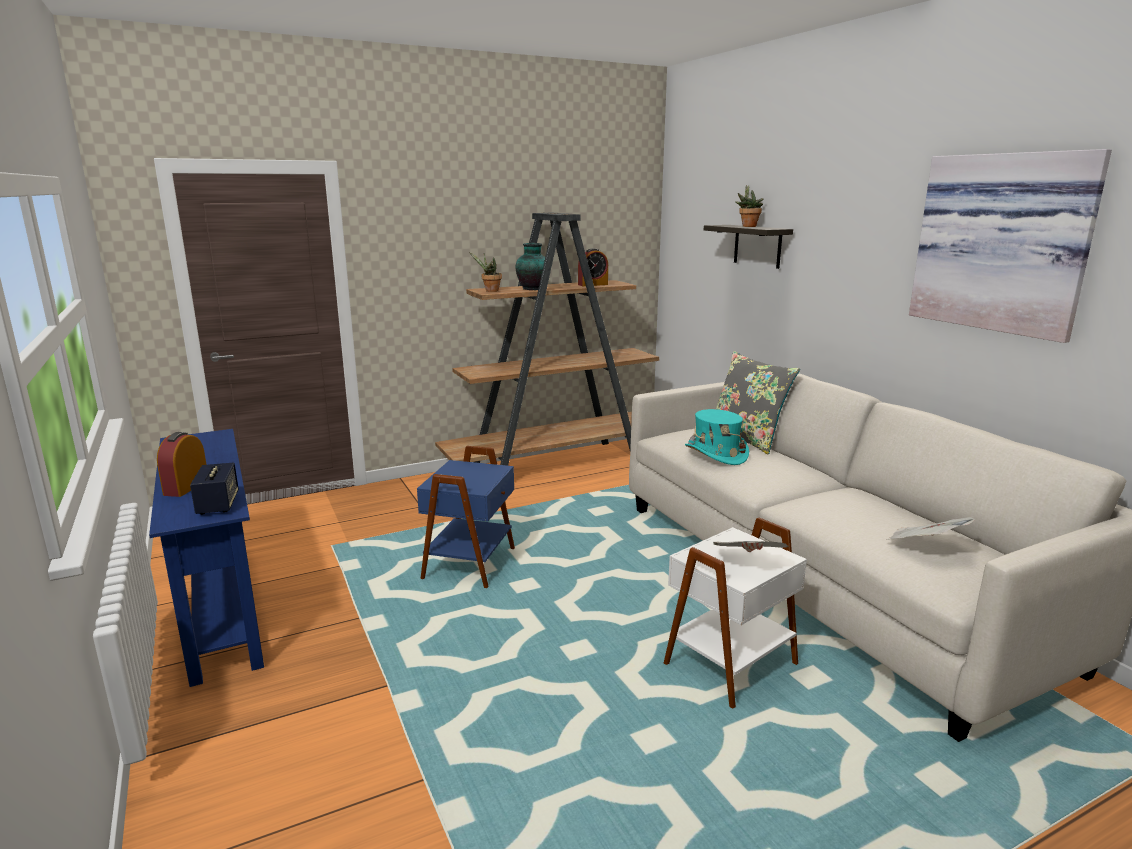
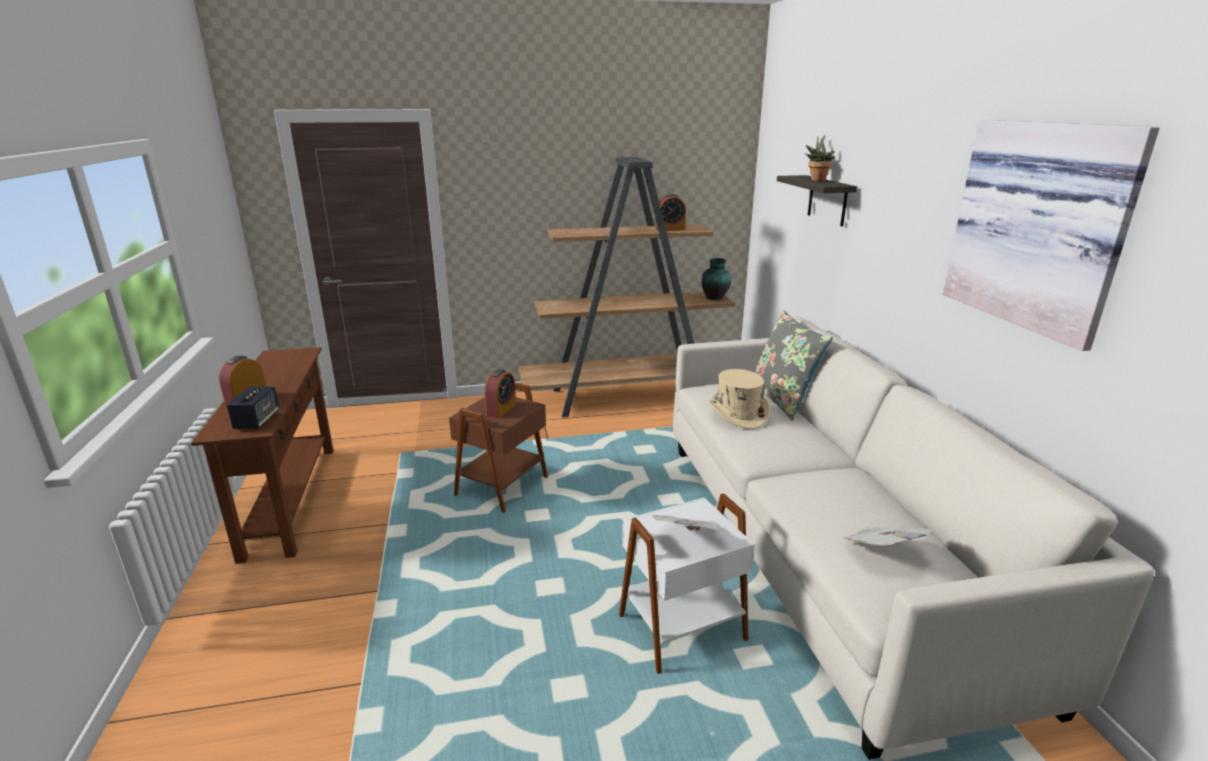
camera: 15 degrees right, 5 degrees up
blue console table [149,429,264,687] -> brown console table [191,347,333,564]
blue side table [417,446,515,588] -> brown side table [449,383,548,513]
potted plant [469,252,502,292] -> none
vase [516,243,545,290] -> vase moved to [701,258,731,300]
turquoise hat [685,409,749,465] -> beige hat [708,369,770,429]
none -> alarm clock [485,369,516,418]

